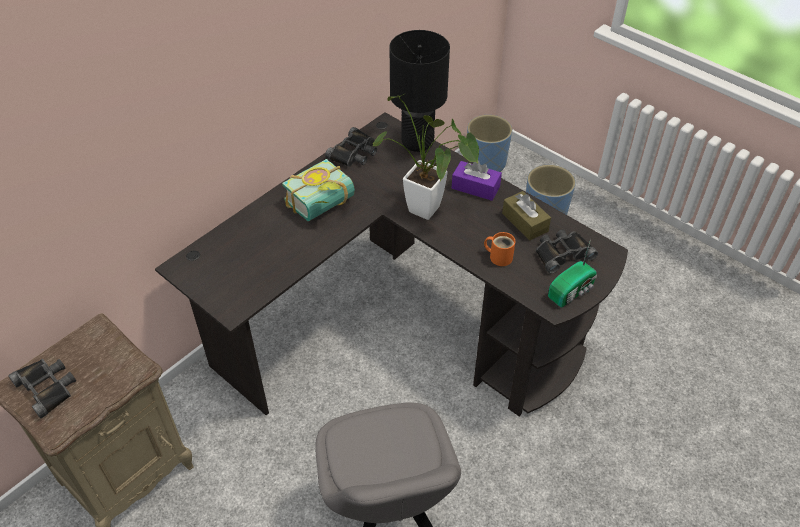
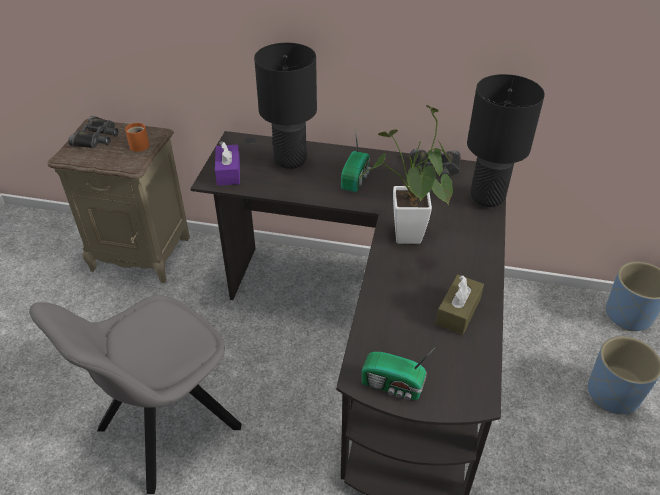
camera: 60 degrees right, 5 degrees down
book [282,159,355,221] -> radio [341,133,371,192]
purple tissue box [452,161,502,201] -> purple tissue box moved to [215,141,240,186]
orange mug [484,232,515,266] -> orange mug moved to [125,123,149,152]
black binoculars [536,229,598,274] -> none
none -> black table lamp [254,43,317,169]

